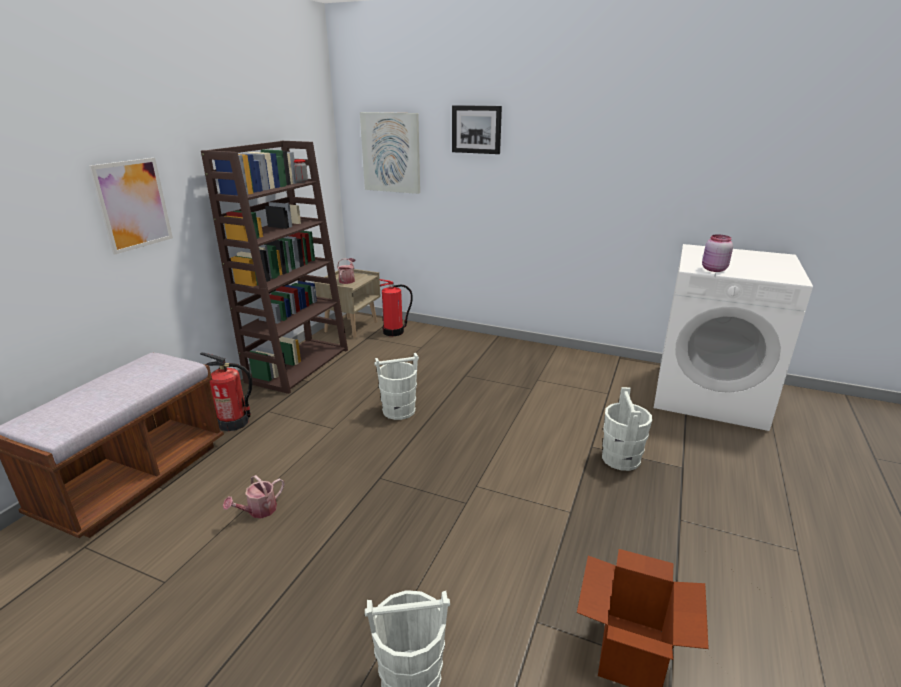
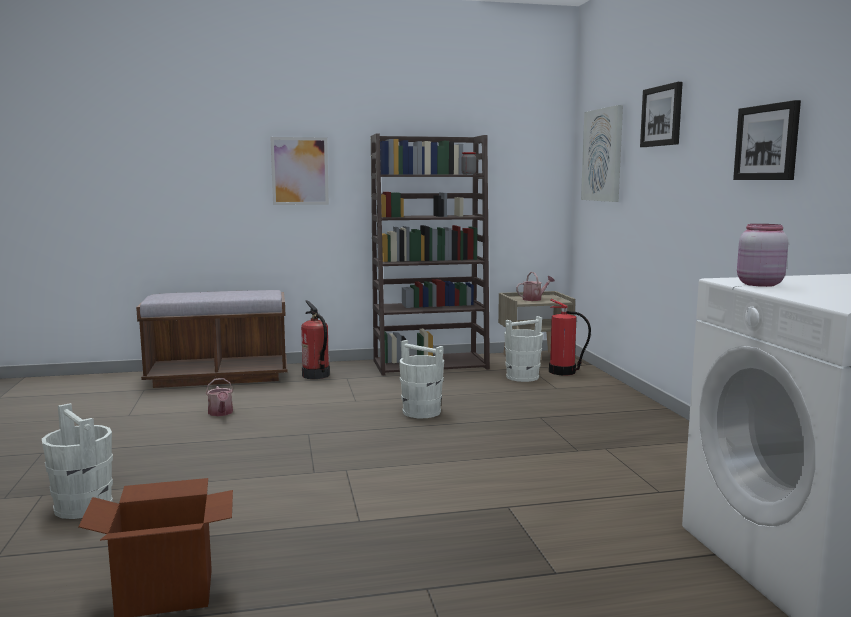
camera: 55 degrees right, 15 degrees down
watering can [223,475,284,518] -> watering can turned 120 degrees counterclockwise [206,378,233,416]
white bucket [602,387,652,471] -> white bucket moved to [504,316,543,382]
none -> picture [733,100,801,180]

